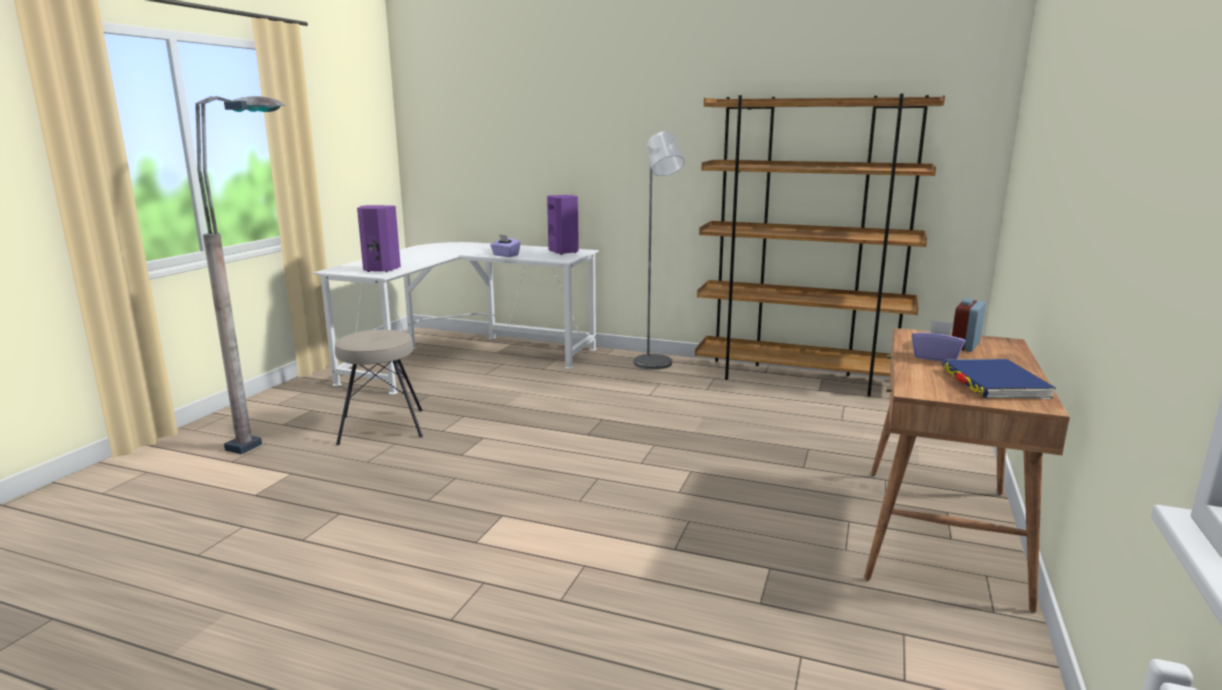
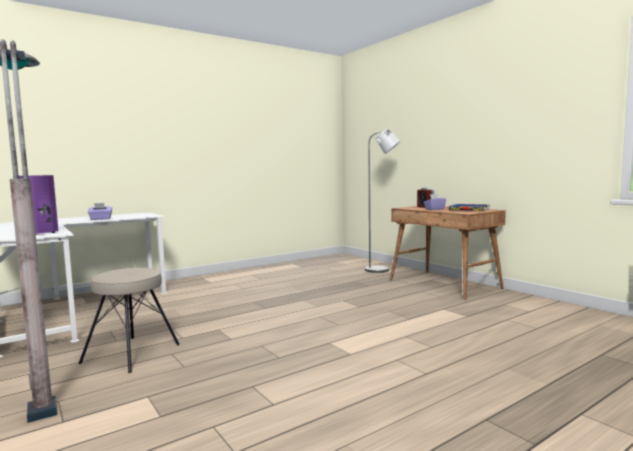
camera: 55 degrees left, 10 degrees down
purple speaker [547,195,579,255] -> none
grey floor lamp [634,131,685,370] -> grey floor lamp moved to [365,129,400,273]
brown bookcase [695,94,945,397] -> none

